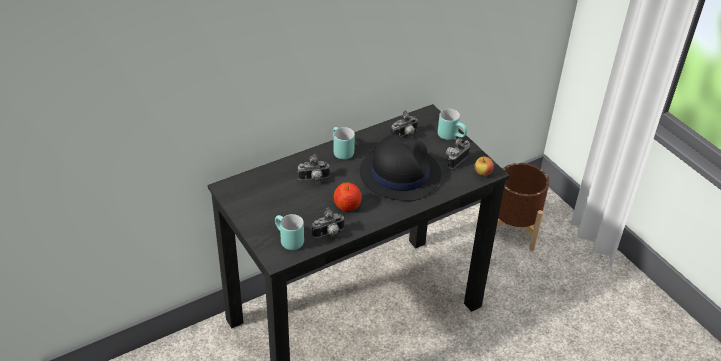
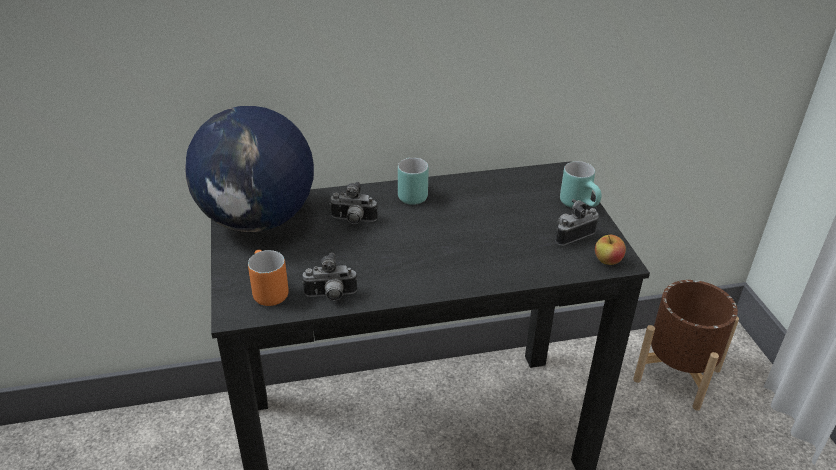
camera: 20 degrees right, 5 degrees down
turquoise mug [275,214,304,250] -> orange mug [248,250,289,306]
apple [334,182,362,211] -> none
black hat [360,134,441,201] -> none
camera [391,111,419,137] -> none
none -> globe [185,106,314,232]

